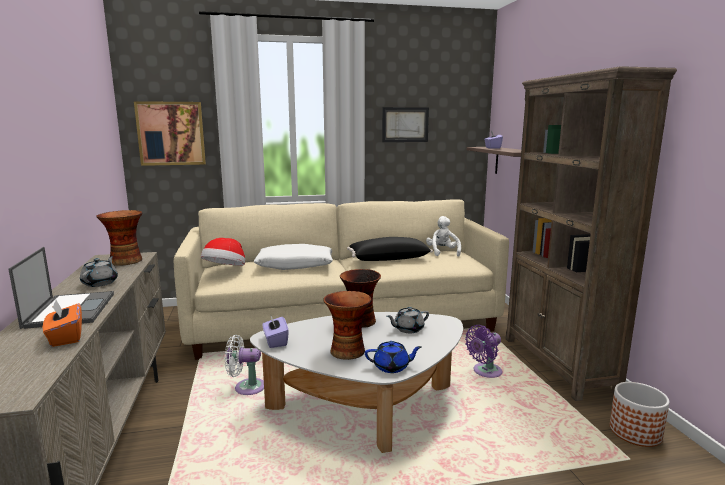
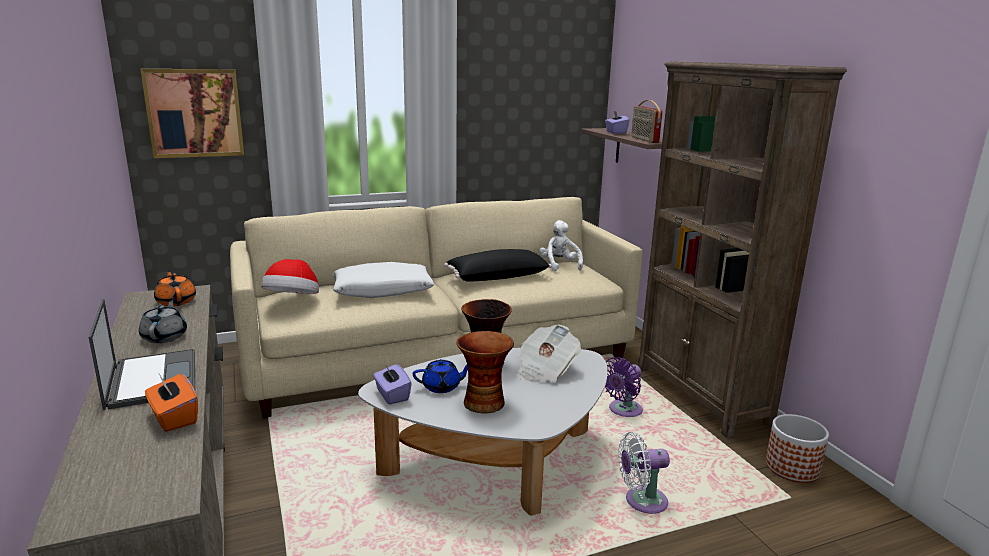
camera: 10 degrees left, 5 degrees up
vase [96,210,143,266] -> orange teapot [154,271,196,306]
white fan [225,335,264,395] -> white fan moved to [618,432,670,514]
blue teapot [365,341,422,373] -> blue teapot moved to [413,359,468,393]
picture [382,107,429,142] -> none
grey teapot [387,307,429,333] -> newspaper [517,325,581,382]
none -> radio [631,100,663,143]

